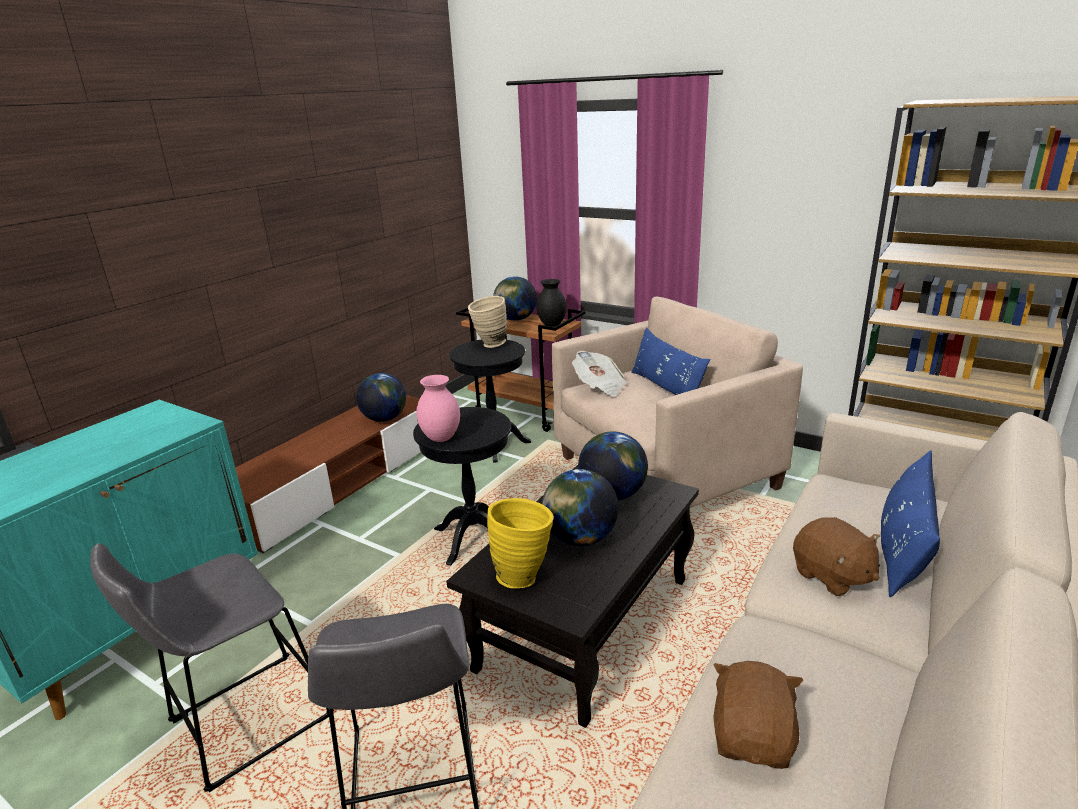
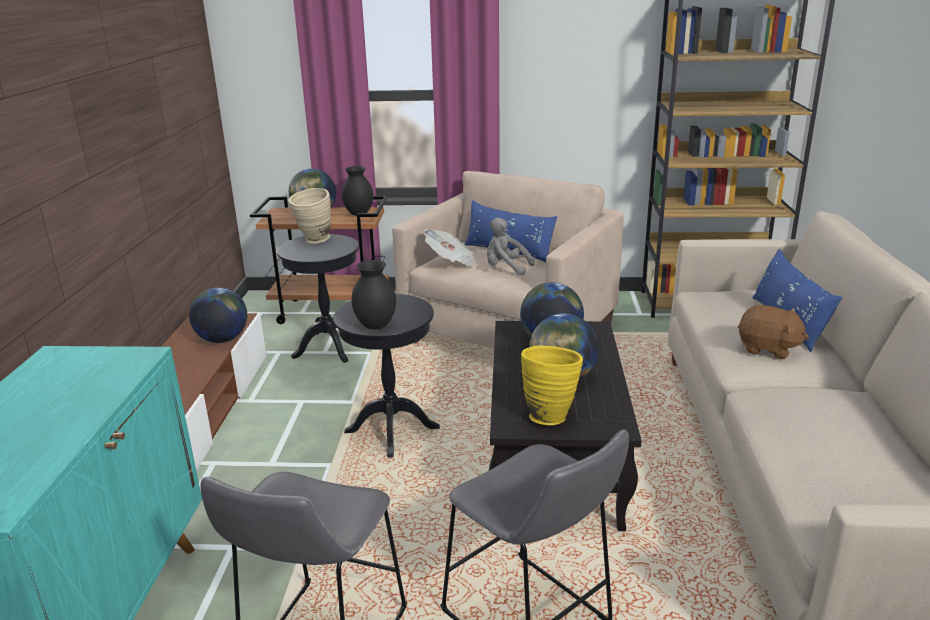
camera: 30 degrees left, 0 degrees up
pink vase [416,375,460,442] -> black vase [351,260,396,329]
brown plush toy [713,661,803,769] -> none
none -> grey plush toy [487,218,535,276]

